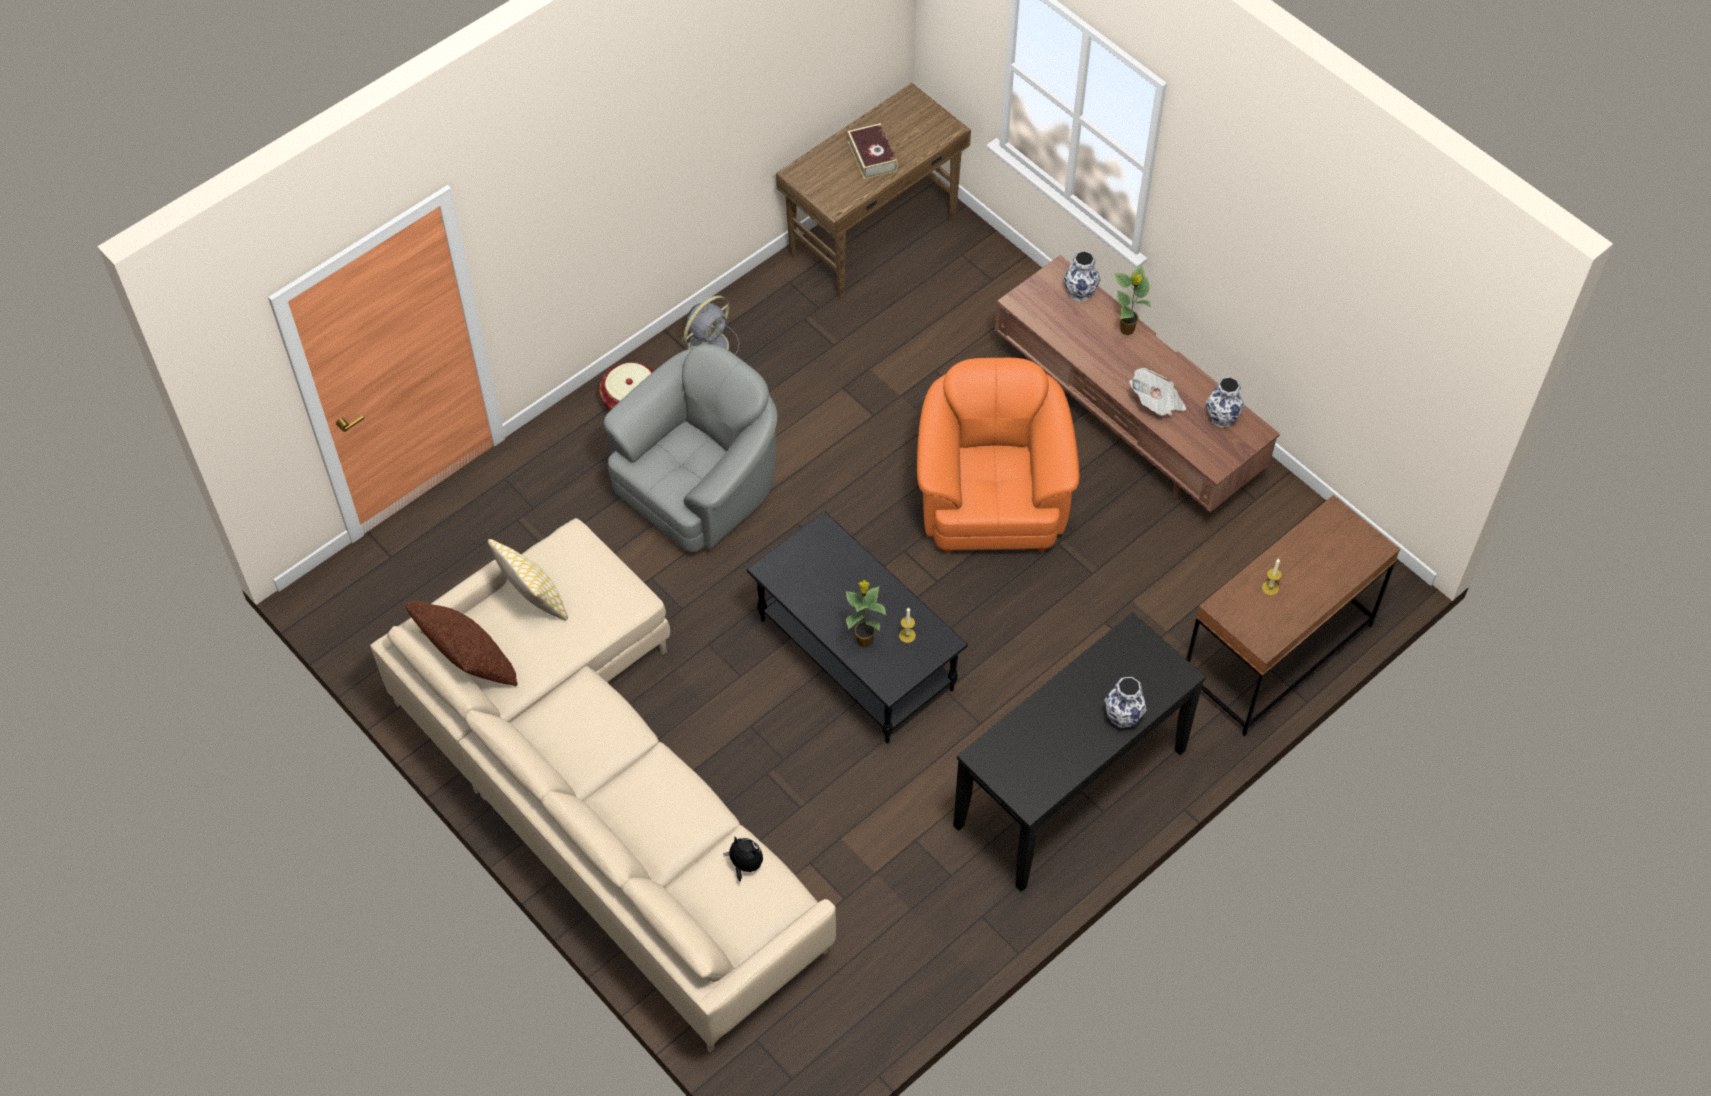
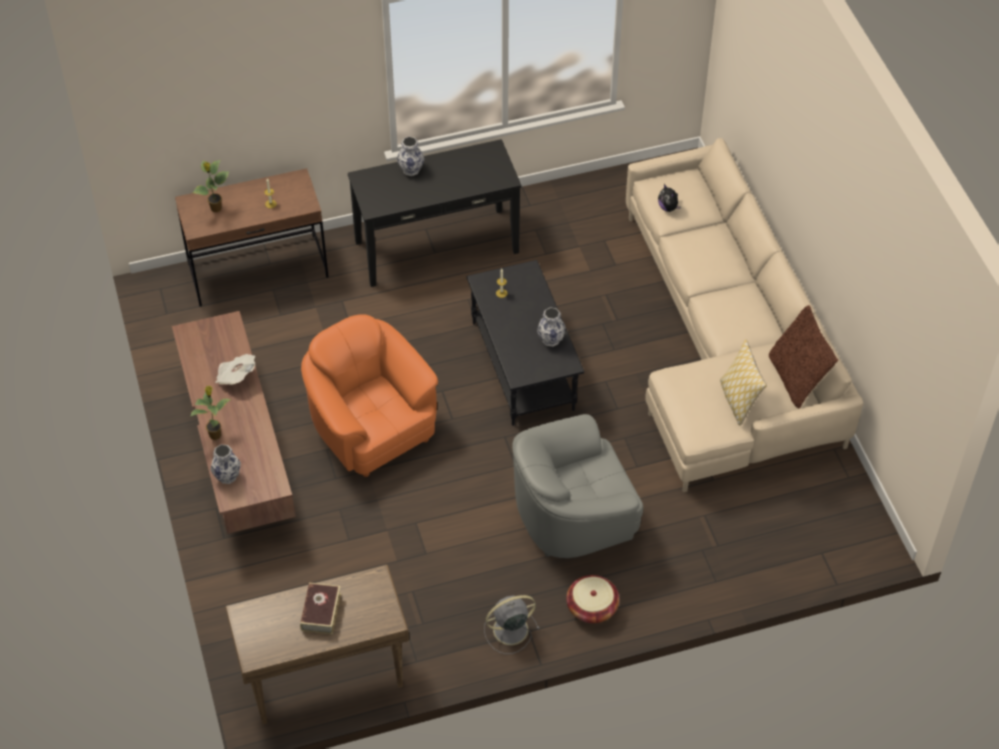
camera: 155 degrees left, 5 degrees down
potted plant [846,580,886,648] -> potted plant moved to [192,160,229,212]
orange armchair [917,358,1079,553] -> orange armchair turned 120 degrees clockwise [301,314,438,477]
vase [1205,377,1244,427] -> vase moved to [537,307,566,347]

